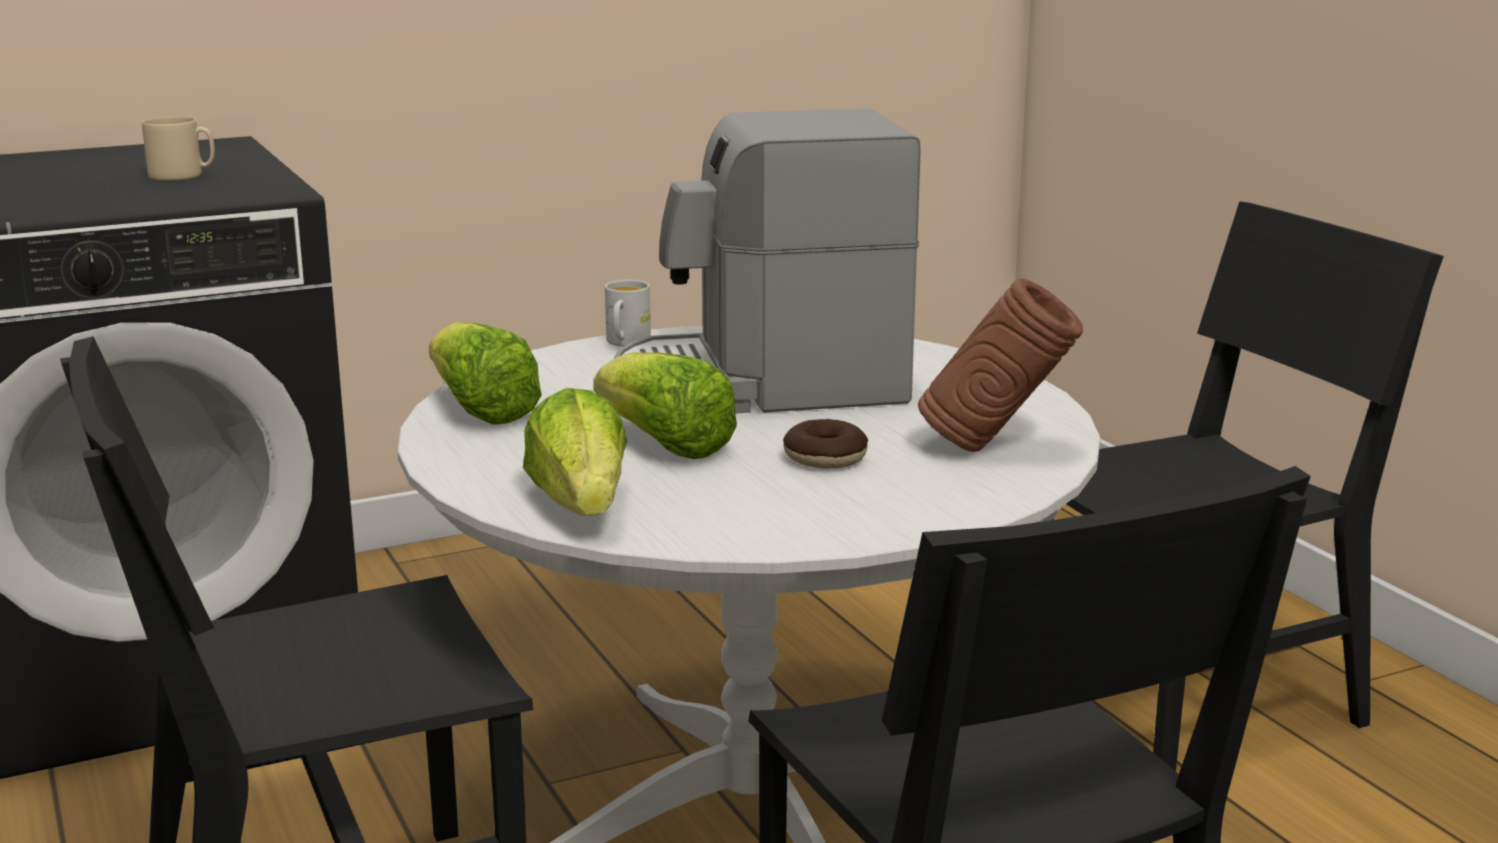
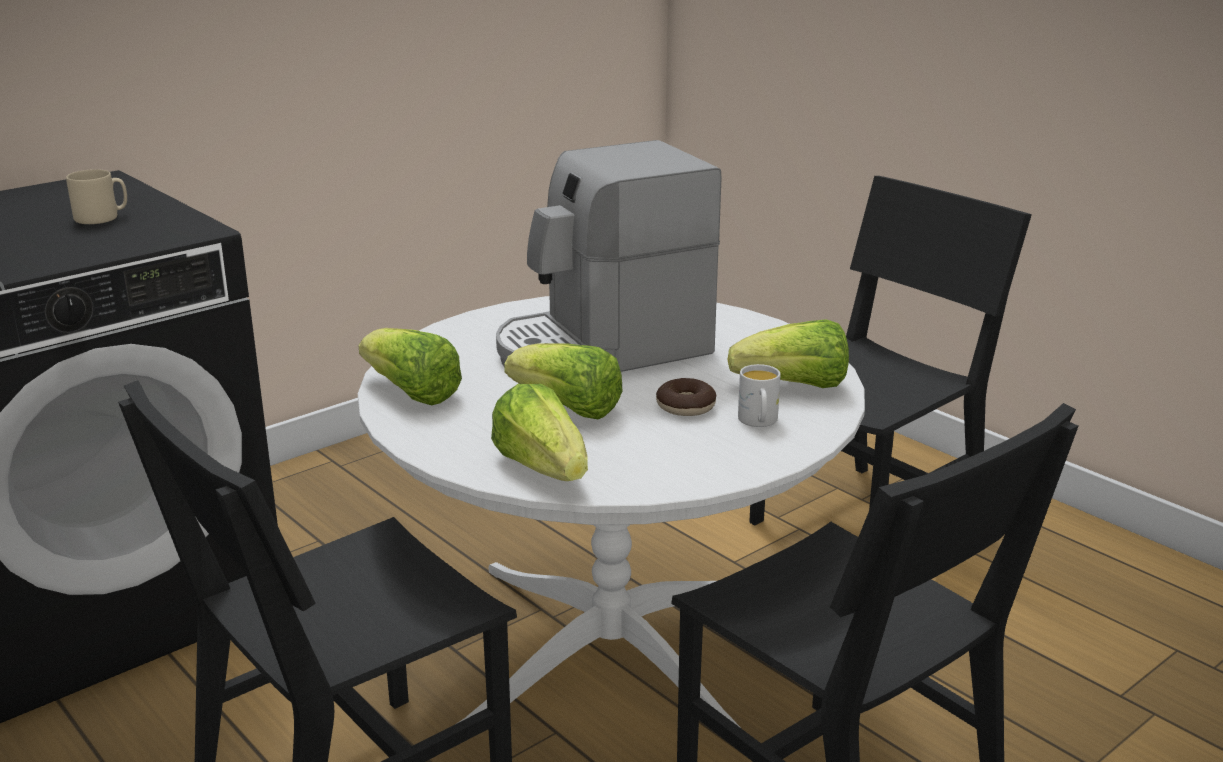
camera: 15 degrees left, 5 degrees up
white mug [605,280,651,347] -> white mug moved to [738,364,781,427]
brown vase [918,278,1083,452] -> lettuce [727,319,849,388]

